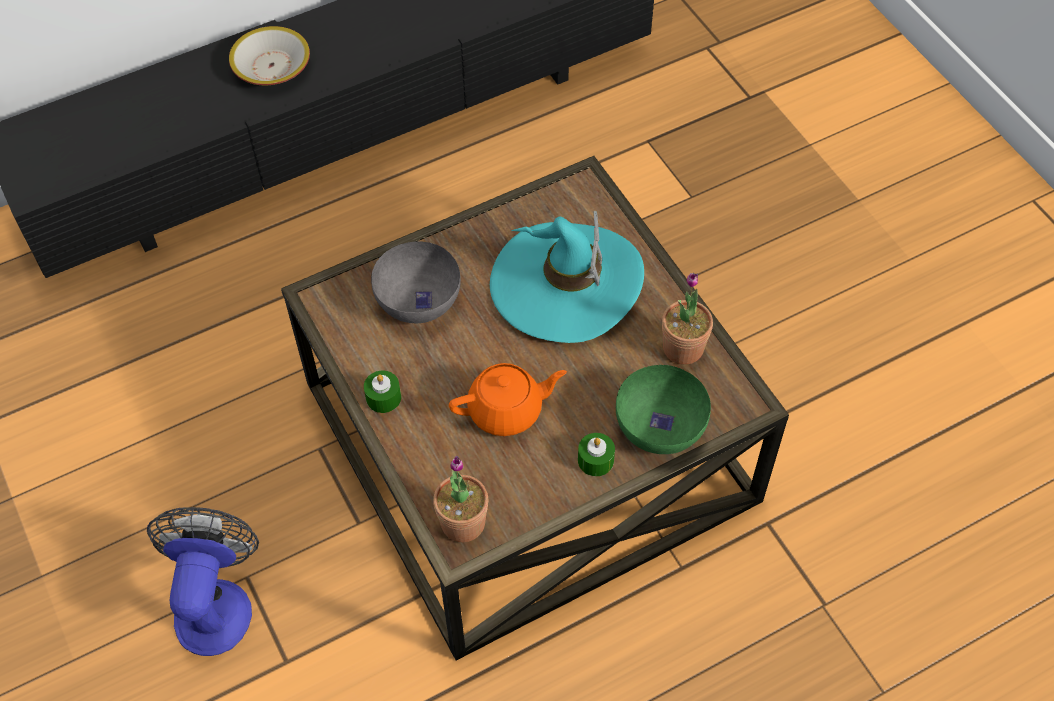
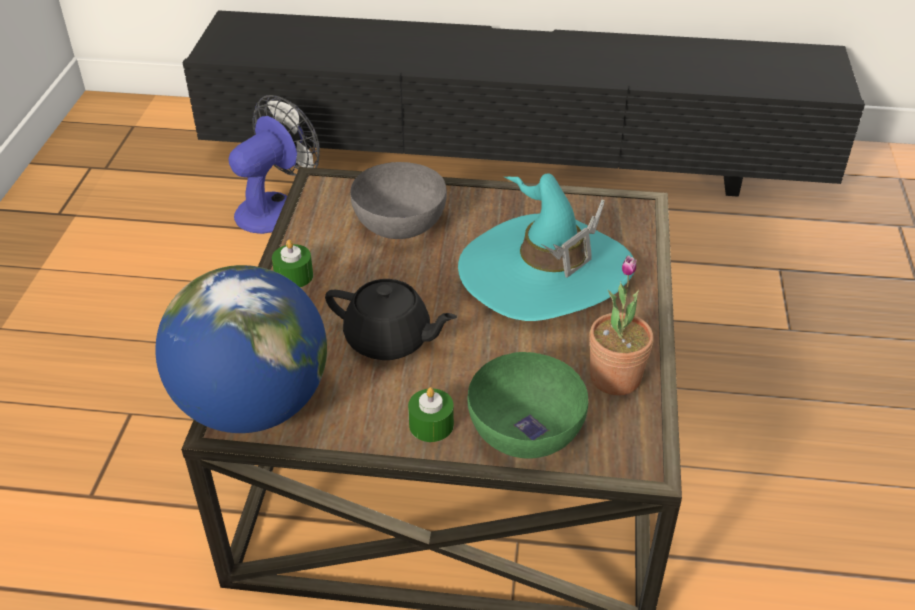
camera: 35 degrees right, 15 degrees down
fan [147,507,259,656] -> fan moved to [228,95,320,234]
bowl [229,26,310,85] -> none
potted plant [433,456,488,542] -> globe [155,265,327,433]
orange teapot [449,363,567,436] -> black teapot [325,279,457,360]

